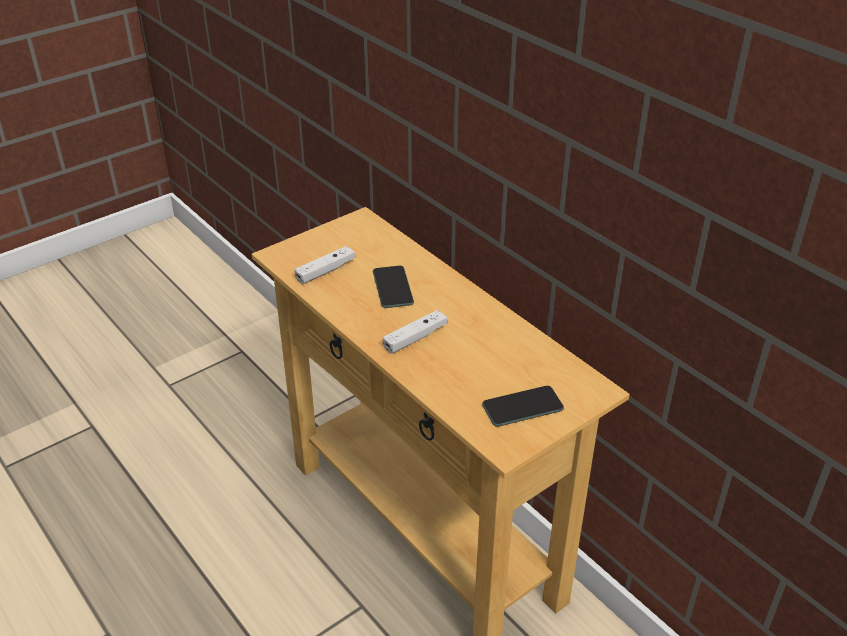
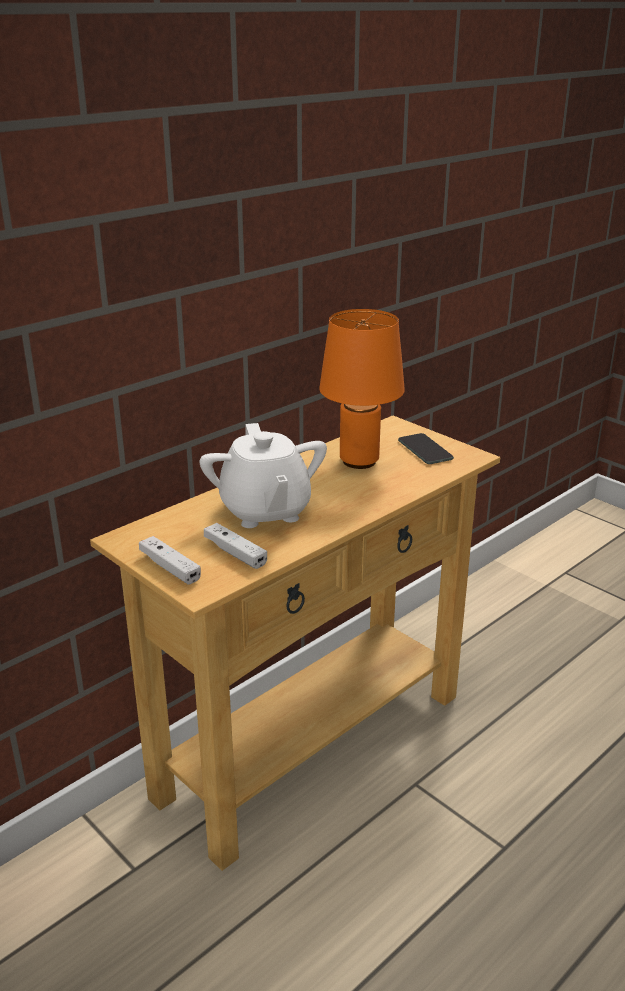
camera: 95 degrees left, 10 degrees down
phone [373,266,414,308] -> white teapot [199,423,327,528]
white game controller [383,310,447,354] -> white game controller moved to [139,536,201,584]
none -> orange table lamp [319,309,405,469]

